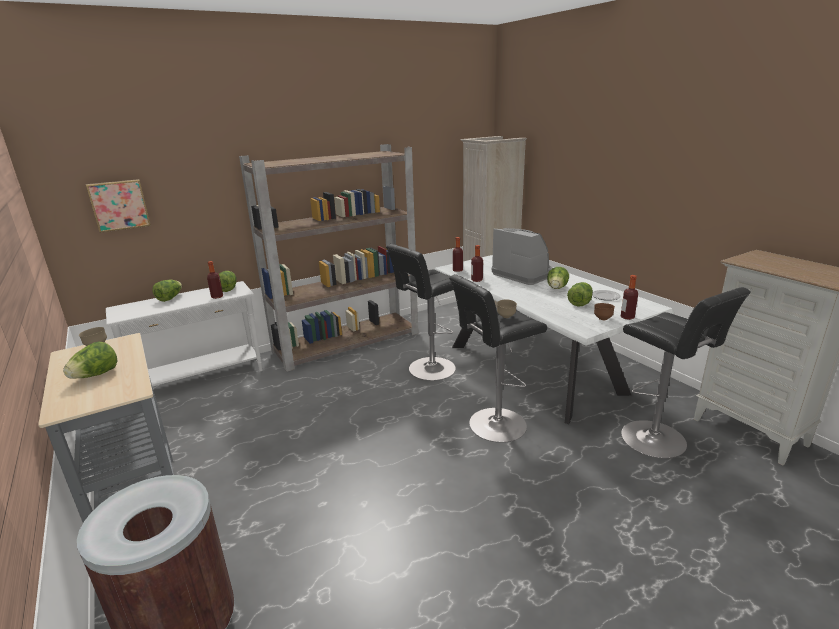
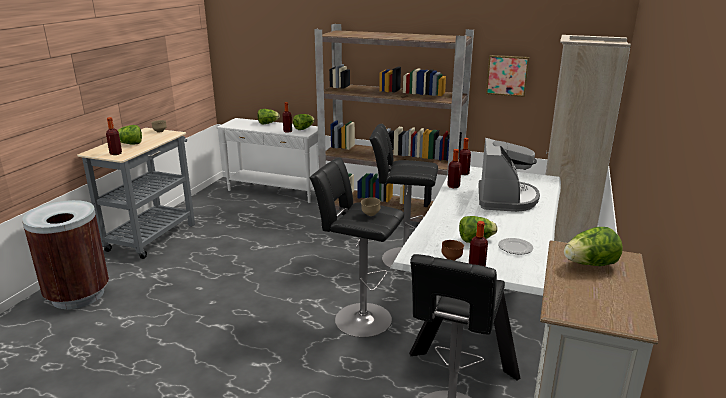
camera: 50 degrees right, 0 degrees up
picture [86,179,151,233] -> picture moved to [486,55,529,97]
lettuce [547,267,569,289] -> lettuce moved to [564,227,623,266]
none -> bottle [106,117,122,155]

